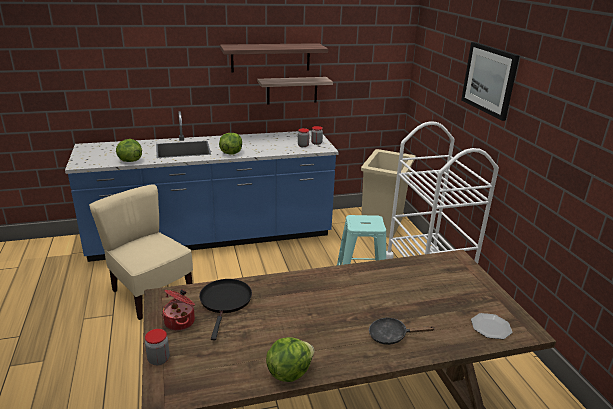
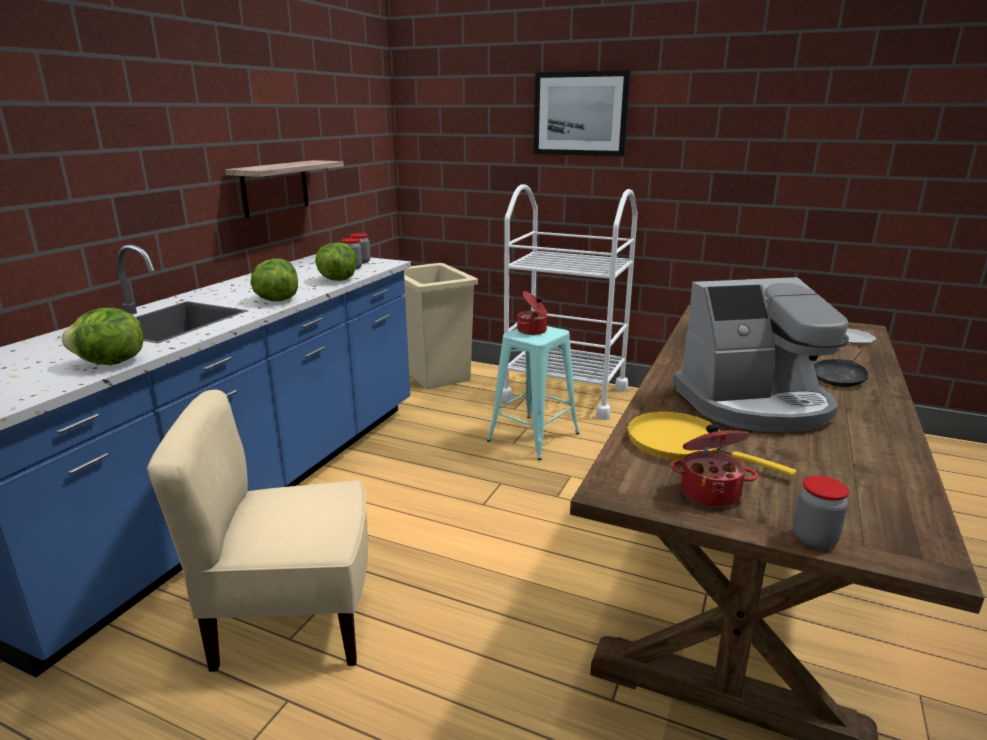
camera: 50 degrees left, 5 degrees down
black frying pan [199,279,252,340] -> yellow frying pan [627,411,796,477]
shelf [220,43,328,73] -> none
lettuce [266,337,314,382] -> lettuce moved to [315,243,356,281]
none -> cooking pot [517,291,547,335]
none -> coffee machine [673,277,849,433]

